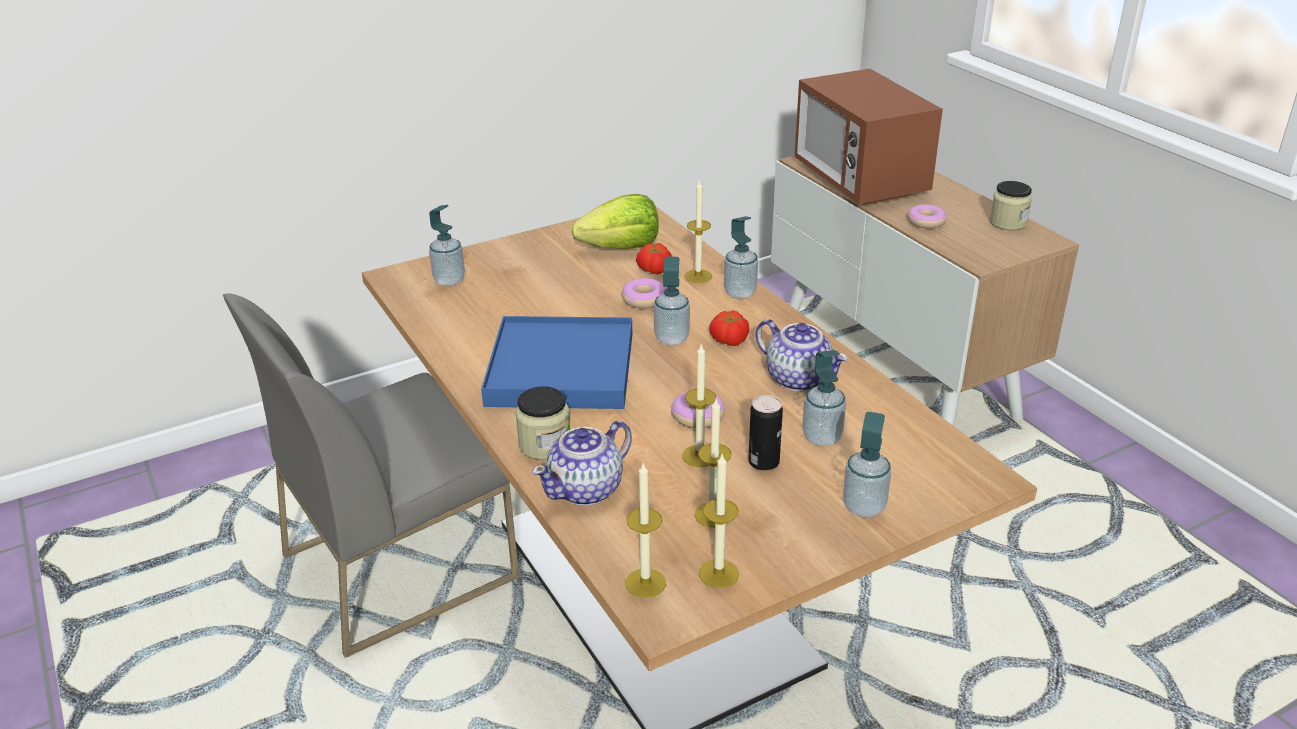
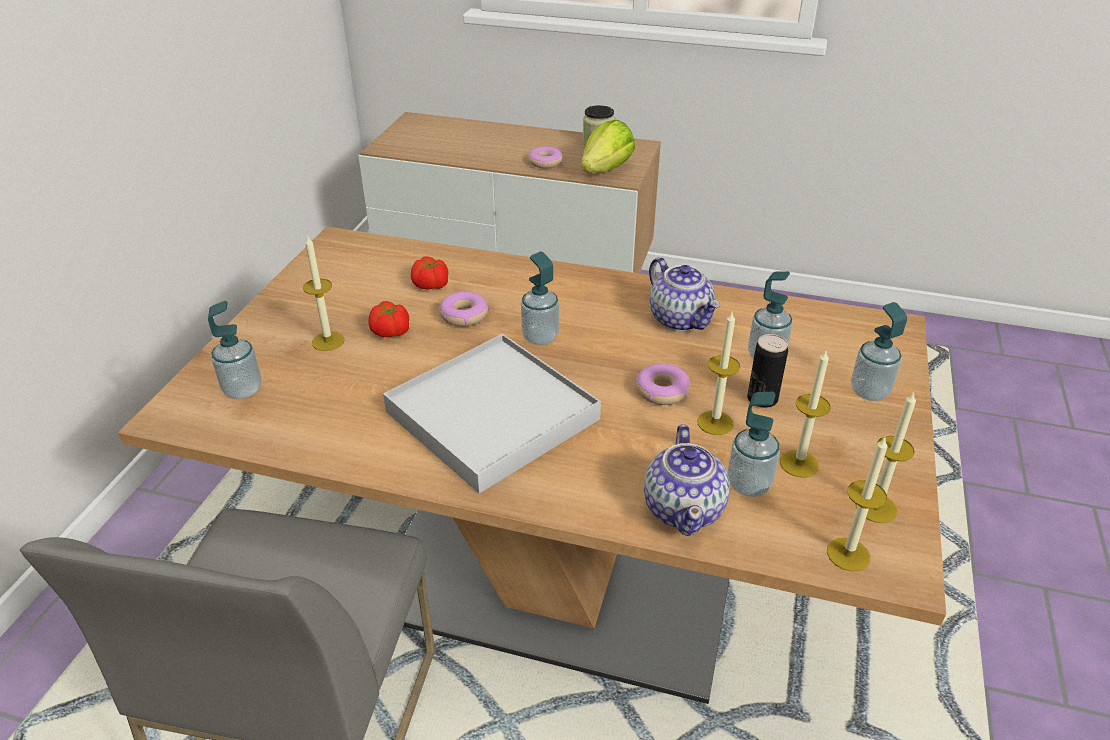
camera: 45 degrees left, 5 degrees up
blue tray [481,316,632,409] -> white tray [383,334,601,493]
jar [515,386,570,460] -> none
lettuce [571,194,659,249] -> lettuce moved to [581,120,635,173]
candle [685,180,712,283] -> candle moved to [303,235,345,351]
tomato [709,310,749,346] -> tomato moved to [368,301,409,337]
soap dispenser [724,216,758,299] -> soap dispenser moved to [728,392,780,497]
teapot [756,319,848,391] -> teapot turned 60 degrees clockwise [649,257,720,331]
microwave [795,69,943,204] -> none

